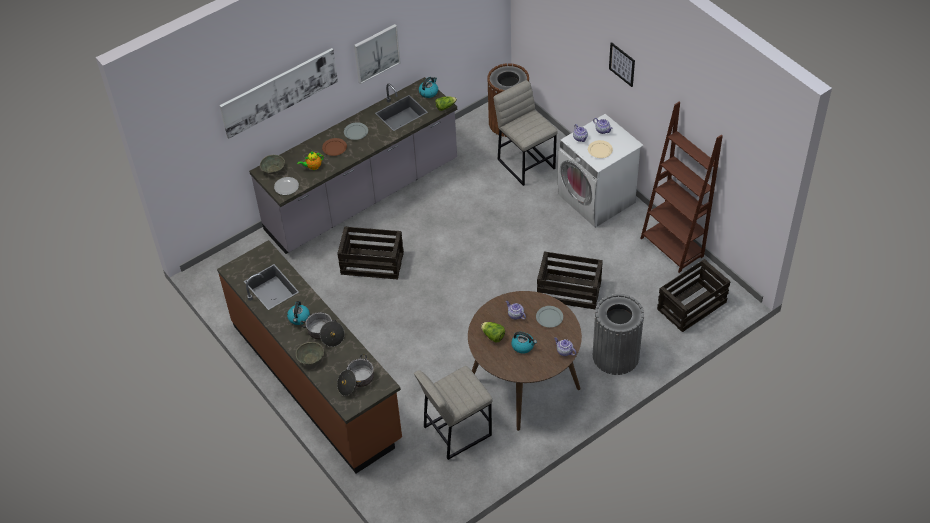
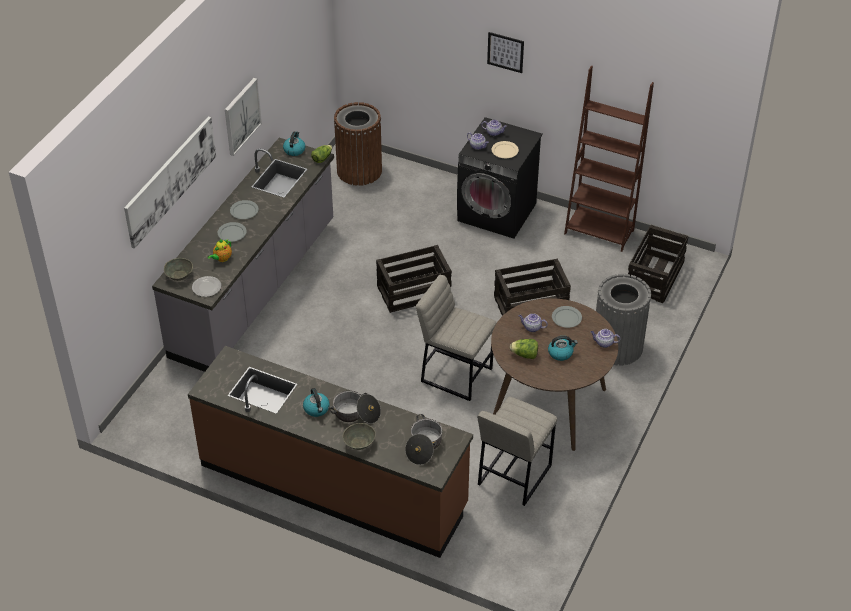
camera: 30 degrees left, 5 degrees down
brown plate [322,138,347,156] -> grey plate [217,222,247,242]
crate [337,226,404,279] -> crate moved to [376,245,452,313]
grey chair [494,80,558,186] -> grey chair moved to [416,275,496,401]
white washing machine [557,114,644,228] -> black washing machine [457,117,543,239]

